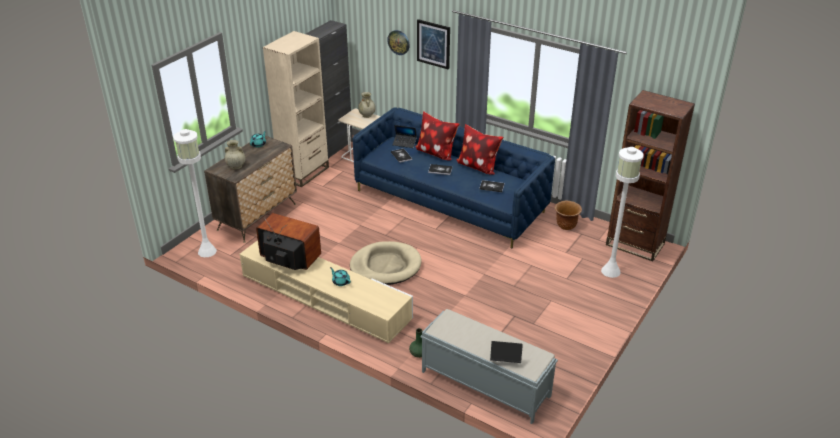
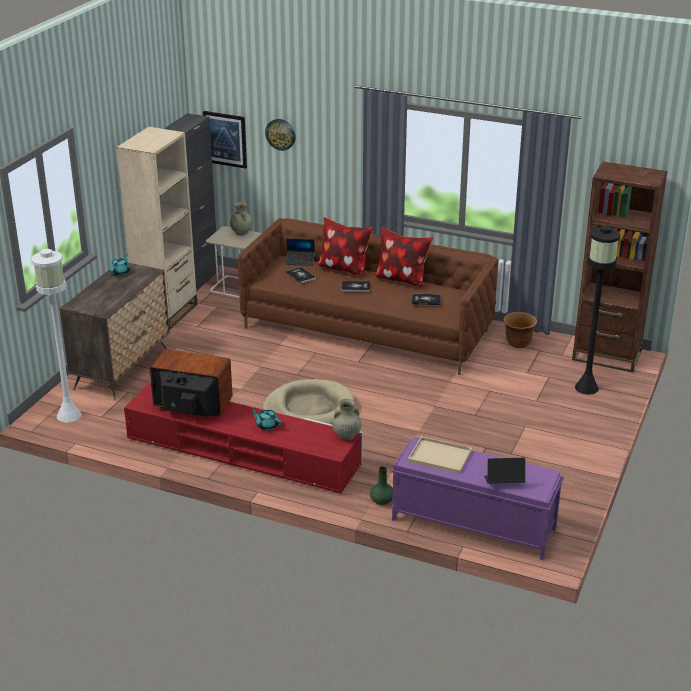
camera: 10 degrees left, 5 degrees down
beige vase [225,140,245,170] -> beige vase moved to [332,399,361,440]
beige tv stand [239,240,413,343] -> red tv stand [124,382,363,493]
blue sofa [353,107,555,248] -> brown sofa [238,218,498,375]
picture [417,19,450,69] -> picture moved to [203,111,247,169]
grey bench [420,309,558,424] -> purple bench [391,437,564,560]
white floor lamp [601,147,644,278] -> black floor lamp [575,225,620,395]
none -> beige tray [408,436,472,474]

